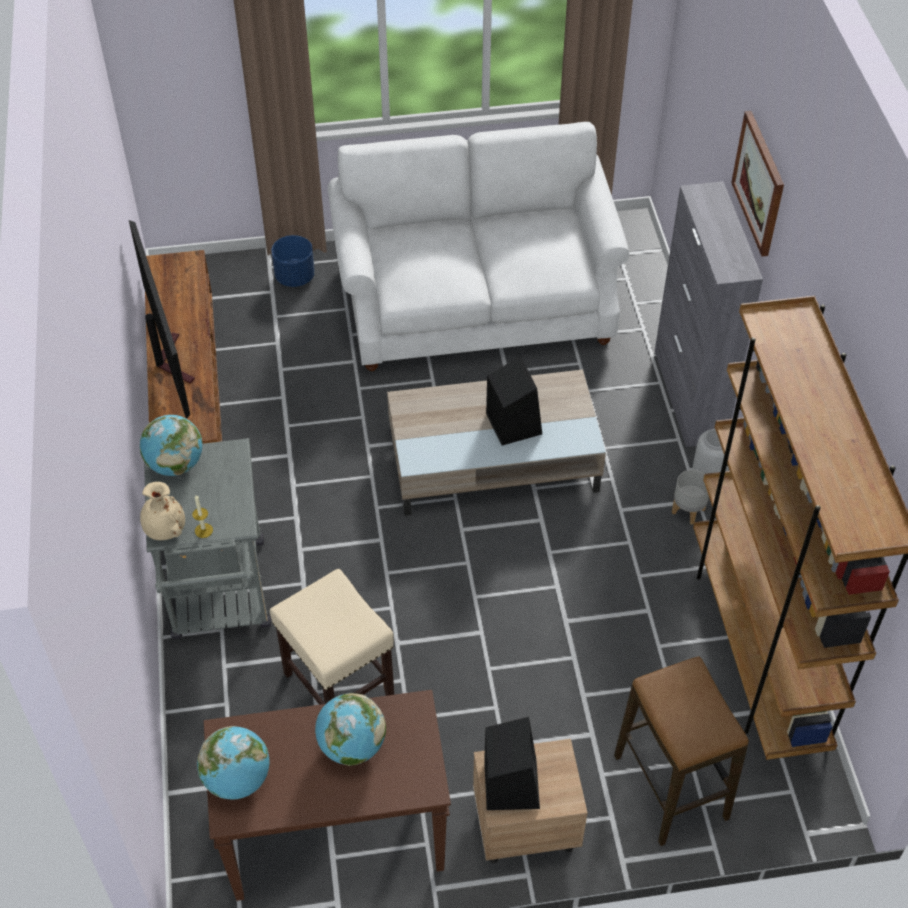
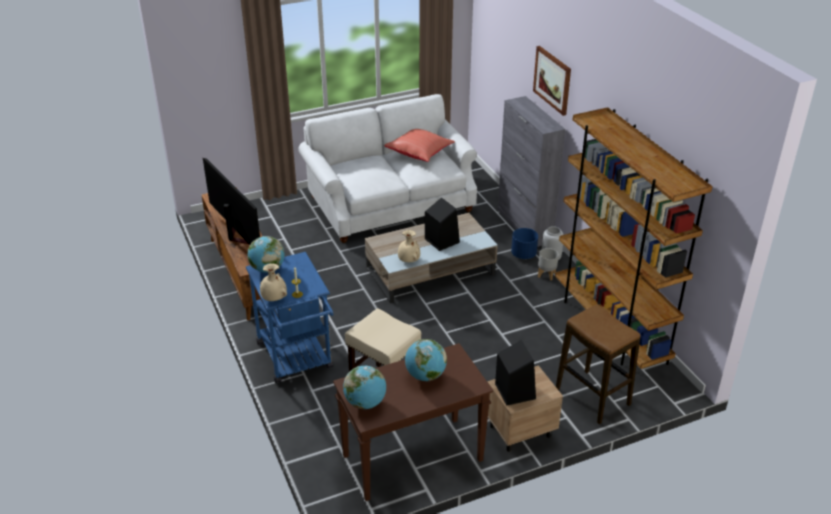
camera: 15 degrees left, 15 degrees down
grey cart [144,438,271,639] -> blue cart [246,252,333,383]
blue planter [271,235,315,287] -> blue planter moved to [511,228,538,259]
none -> red pillow [384,129,455,162]
none -> beige vase [398,230,420,262]

